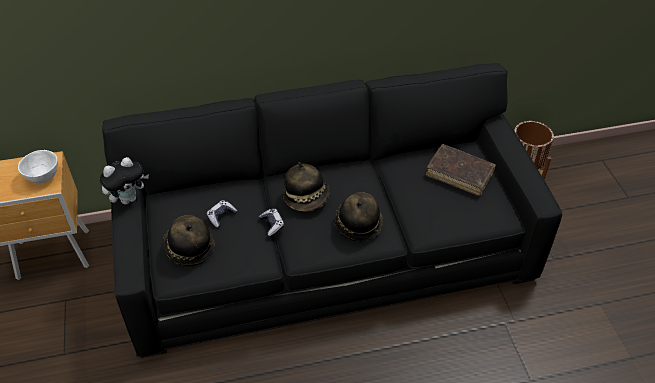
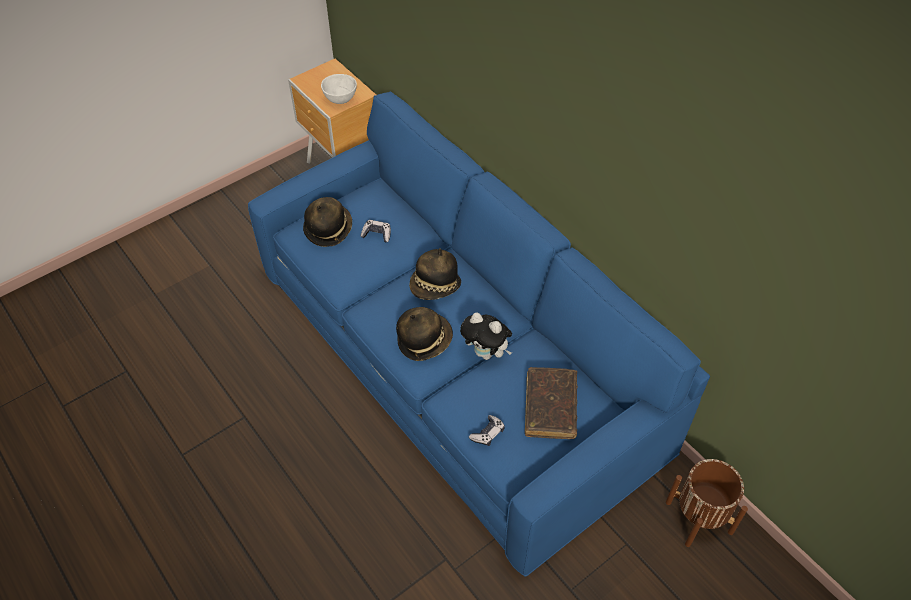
camera: 65 degrees right, 5 degrees up
plush toy [100,157,149,204] -> plush toy moved to [460,313,512,360]
black sofa [102,63,562,358] -> blue sofa [248,92,710,577]
game controller [259,209,284,236] -> game controller moved to [469,415,505,446]

